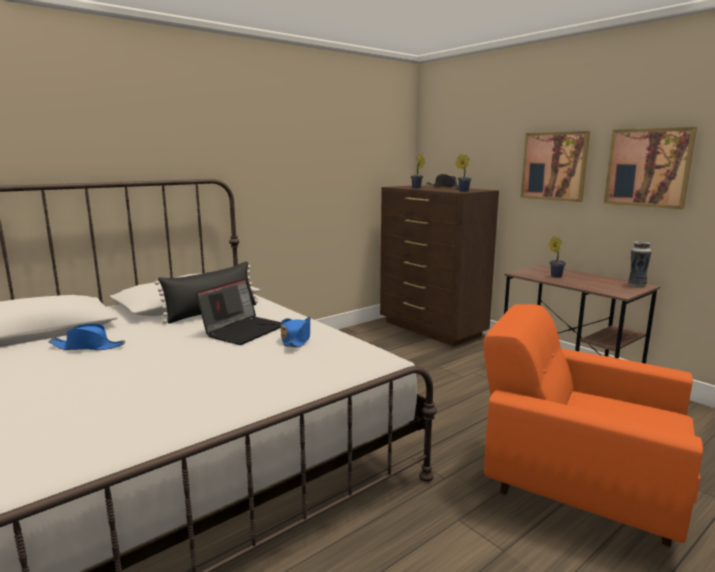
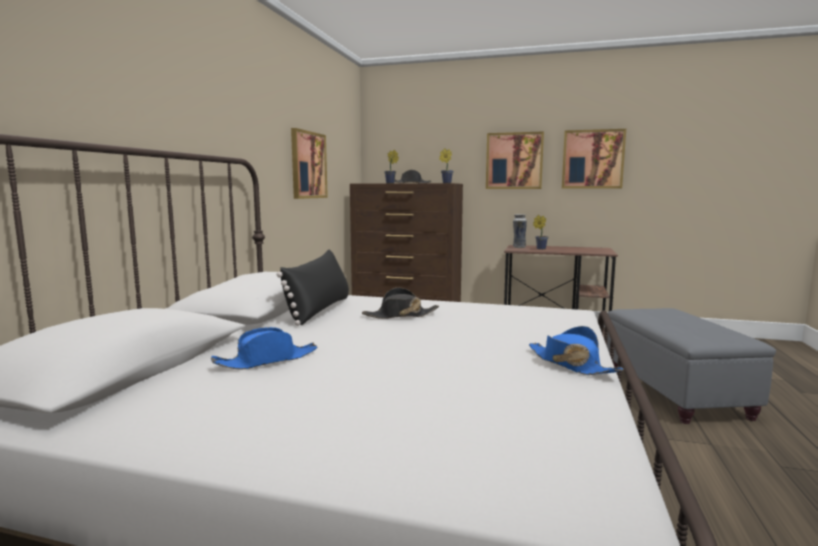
camera: 35 degrees left, 5 degrees down
laptop [196,278,281,345] -> black hat [362,287,439,319]
blue hat [281,317,310,347] -> blue hat moved to [529,326,623,375]
orange armchair [483,304,703,547] -> grey ottoman [607,308,776,424]
vase [628,241,651,288] -> vase moved to [513,214,527,248]
none -> picture [291,128,328,199]

